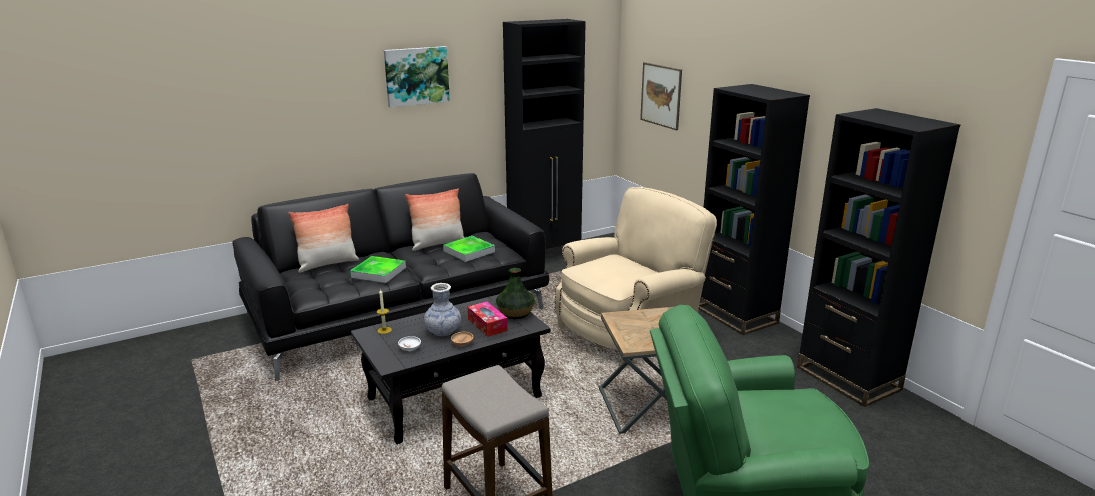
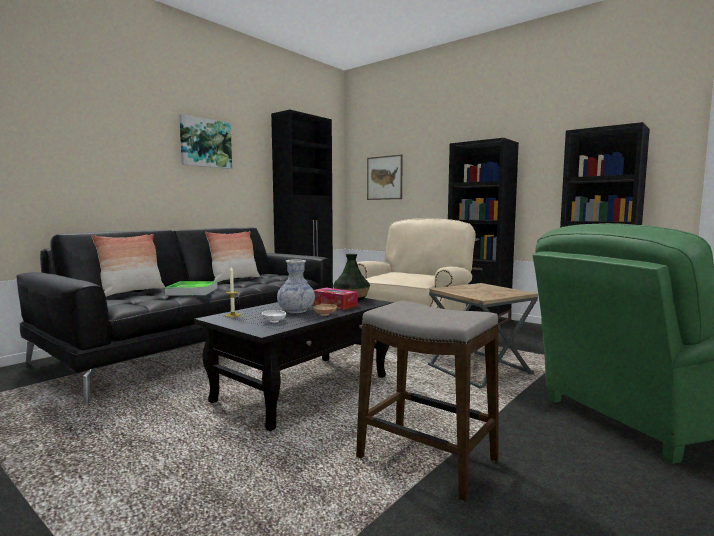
camera: 20 degrees left, 15 degrees down
tray [443,236,495,262] -> none

